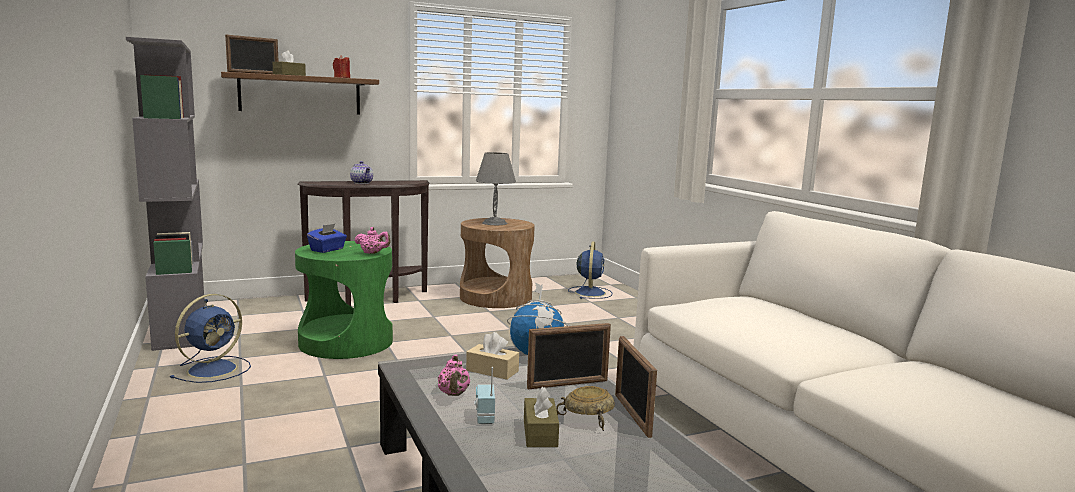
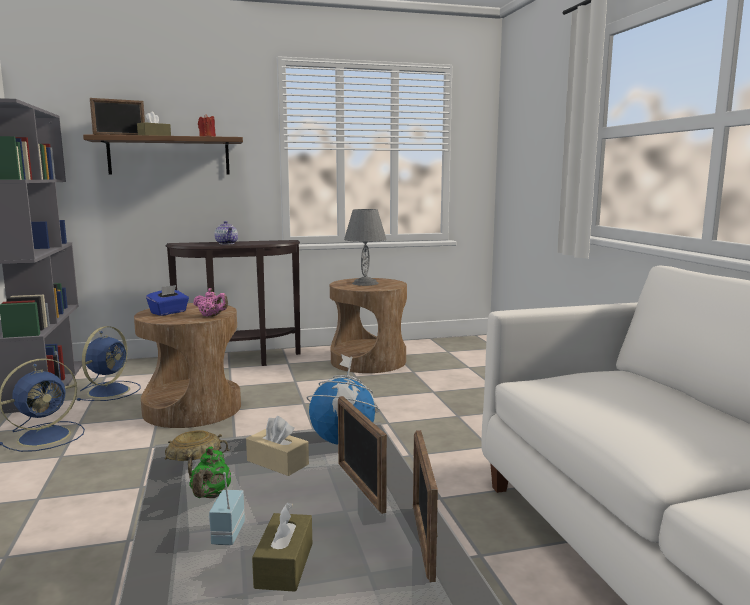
camera: 10 degrees right, 0 degrees up
green side table [295,241,393,359] -> brown side table [134,303,241,428]
pink teapot [438,354,470,396] -> green teapot [189,447,231,498]
picture frame [527,323,611,389] -> picture frame turned 75 degrees clockwise [338,396,387,514]
beige bowl [556,386,615,431] -> beige bowl moved to [165,430,230,478]
blue fan [568,242,612,299] -> blue fan moved to [76,326,140,401]

